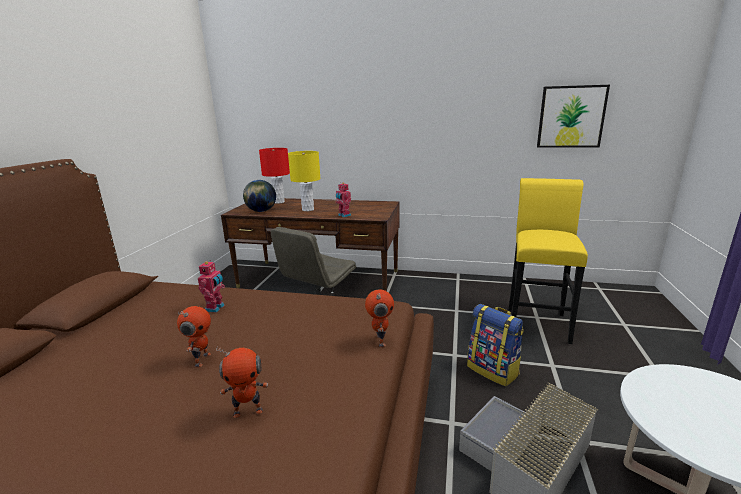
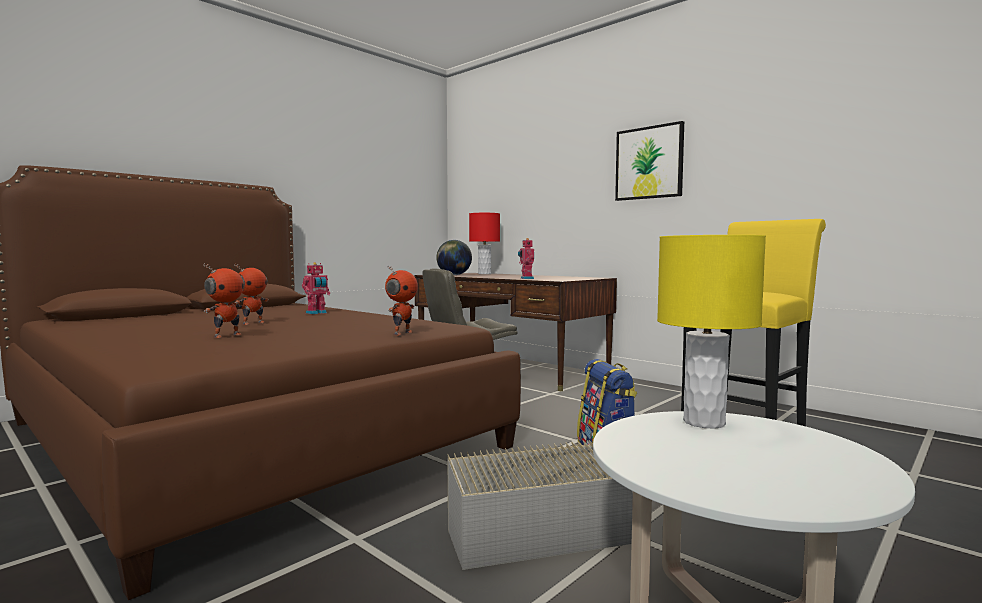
camera: 30 degrees right, 15 degrees down
toy robot [216,346,268,418] -> toy robot turned 75 degrees counterclockwise [204,263,246,338]
yellow table lamp [288,151,321,211] -> yellow table lamp moved to [657,235,766,429]
picture [537,85,610,148] -> picture moved to [615,121,684,201]

